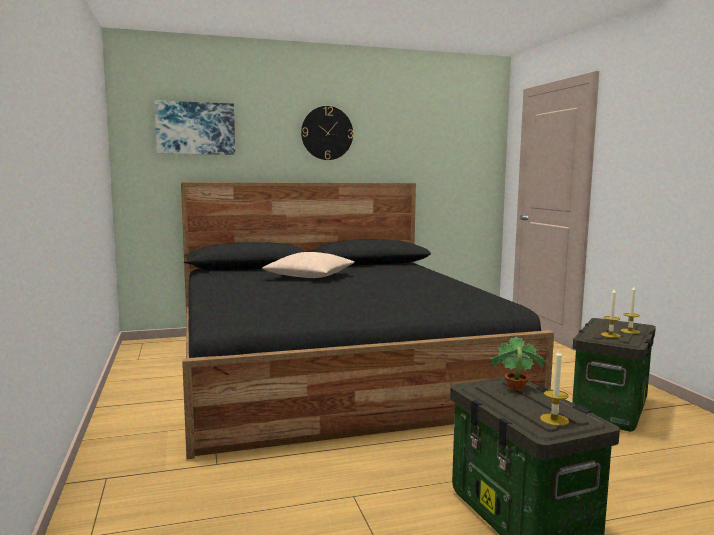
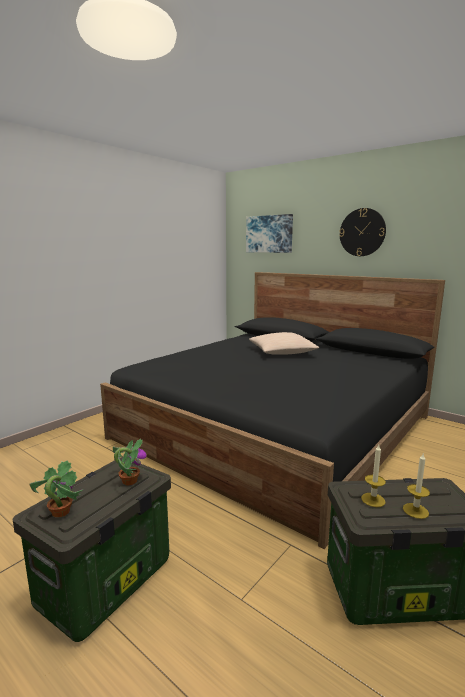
camera: 55 degrees right, 5 degrees up
candle [540,349,569,426] -> potted plant [29,460,84,518]

